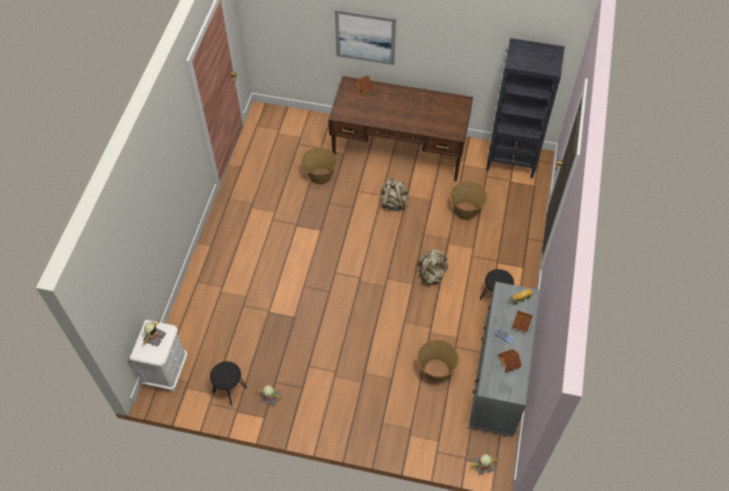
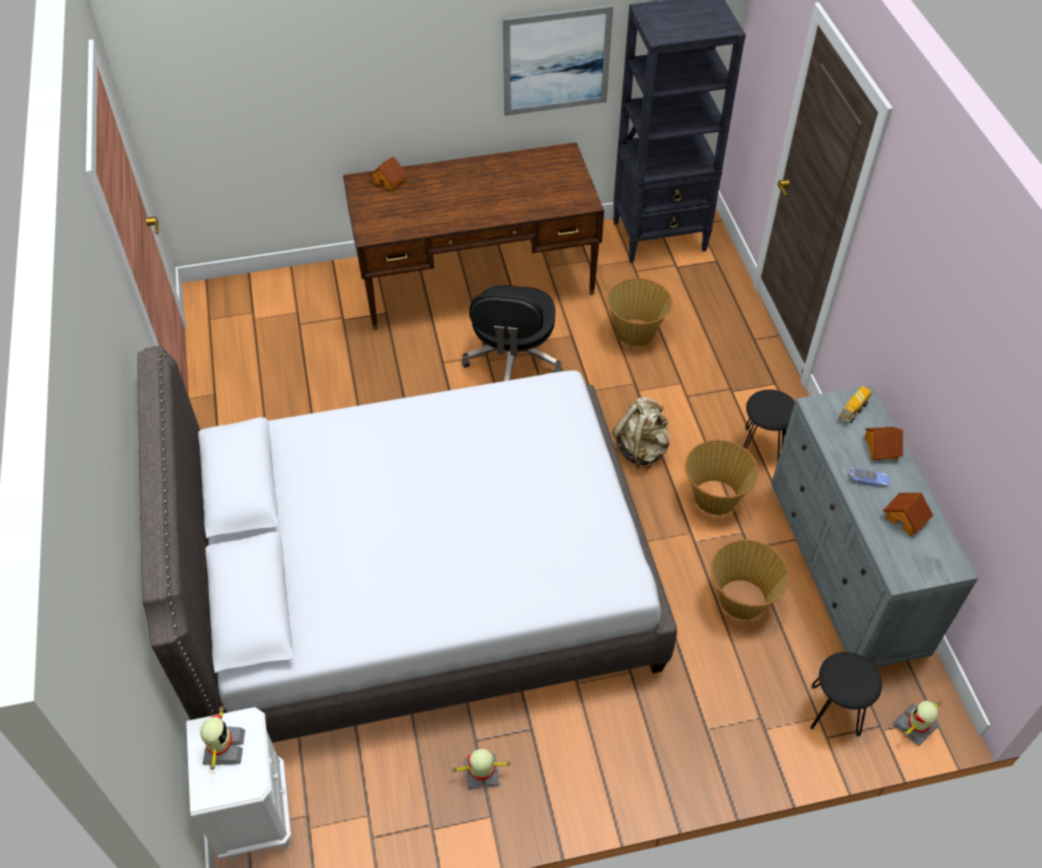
camera: 25 degrees left, 5 degrees down
black stool [210,361,247,406] -> black stool moved to [810,652,882,737]
basket [301,147,337,185] -> basket moved to [685,440,759,515]
picture [335,9,396,65] -> picture moved to [503,5,613,116]
beige backpack [380,178,409,211] -> black office chair [462,285,562,381]
none -> grey bed [137,346,677,743]

